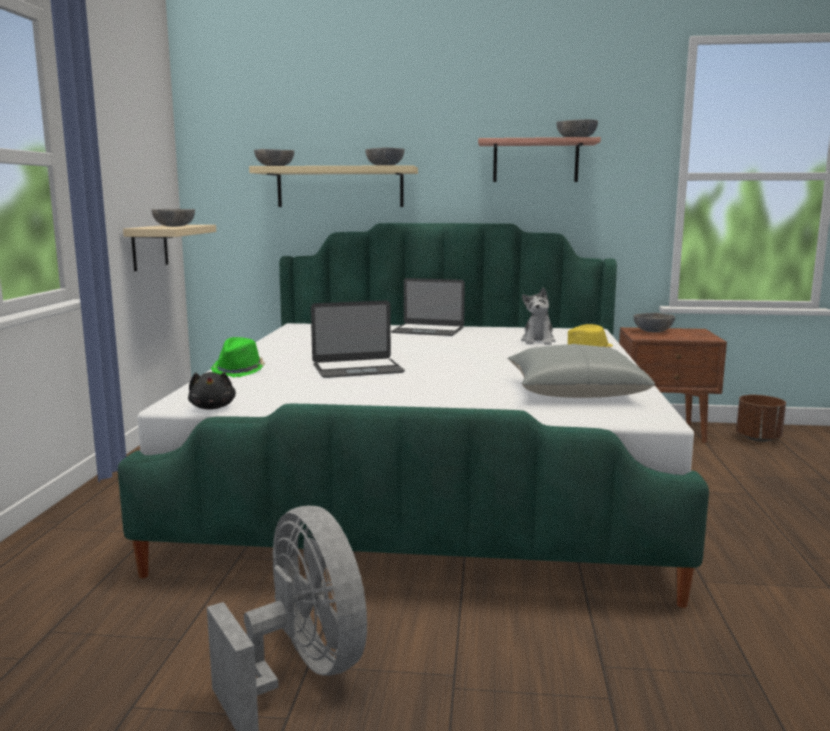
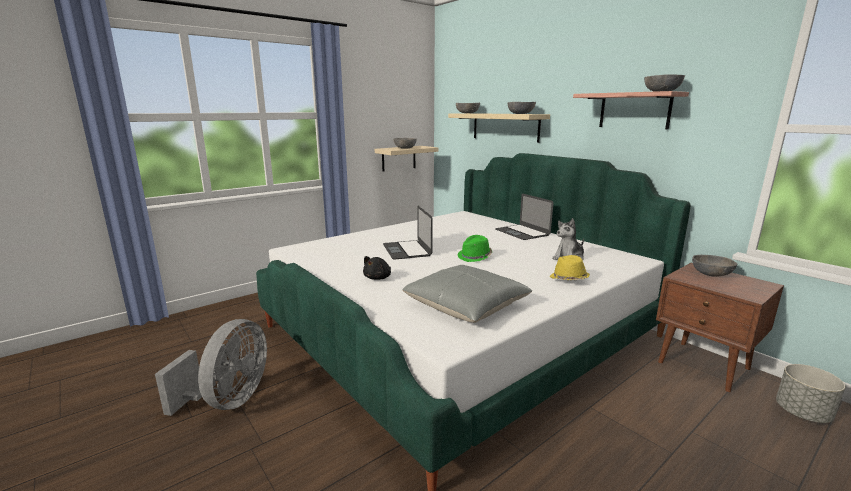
camera: 45 degrees right, 5 degrees up
black plush toy [188,372,236,410] -> black plush toy moved to [363,256,391,280]
green hat [211,337,265,377] -> green hat moved to [457,235,492,262]
laptop [311,301,405,378] -> laptop turned 45 degrees clockwise [383,206,433,260]
brown planter [736,395,786,442] -> grey planter [776,364,845,423]

